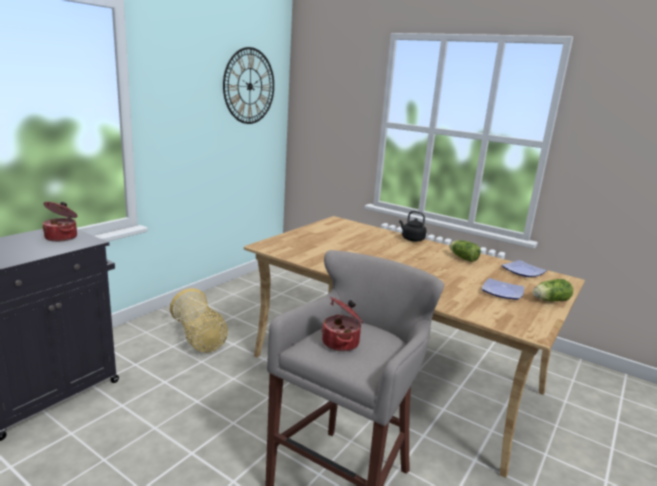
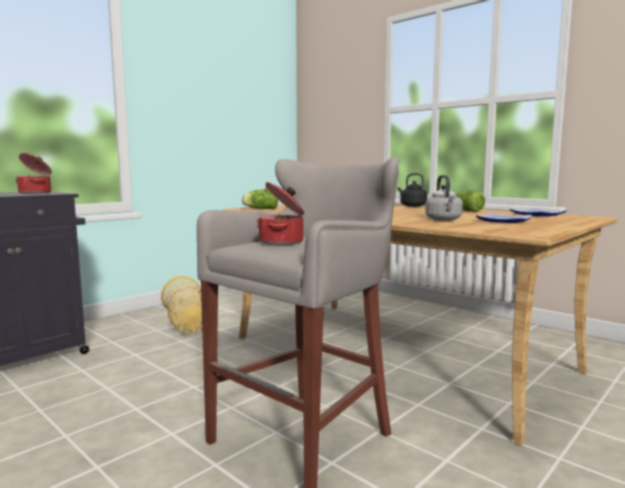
camera: 10 degrees right, 10 degrees down
wall clock [223,47,274,124] -> none
lettuce [533,279,573,301] -> lettuce moved to [242,189,278,209]
none -> grey kettle [425,175,463,221]

